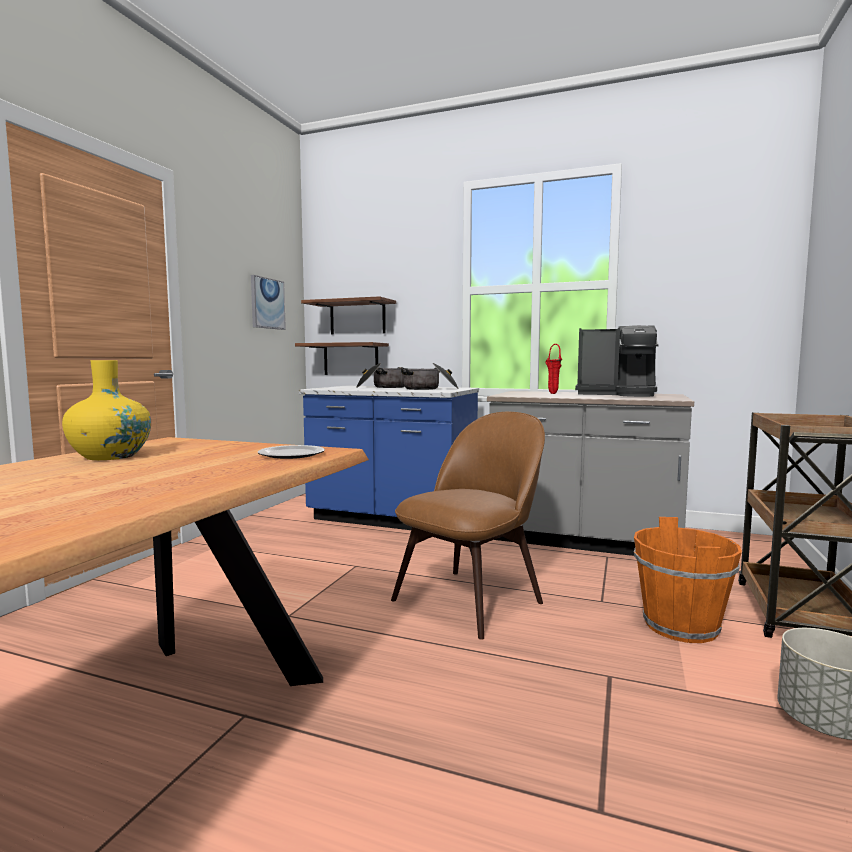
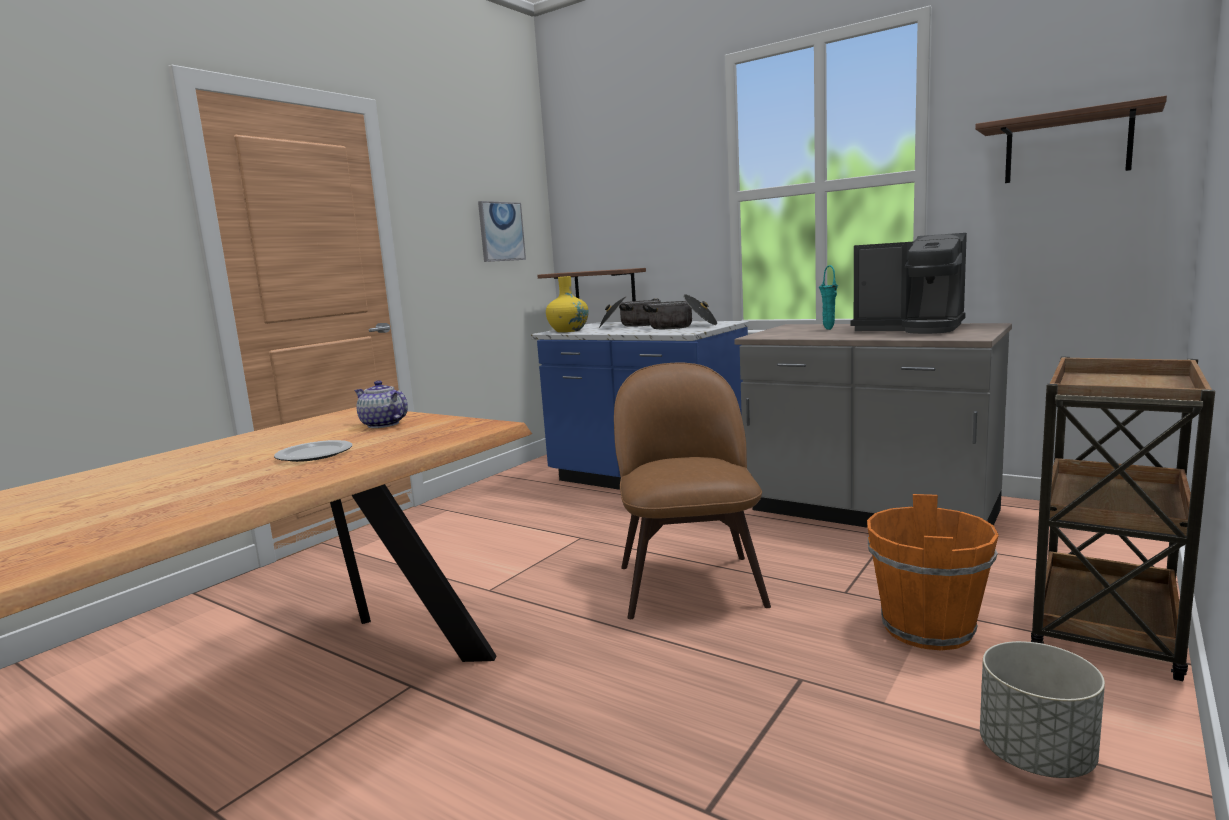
camera: 15 degrees right, 5 degrees up
yellow vase [62,360,151,460] -> yellow vase moved to [546,276,589,332]
plate [258,445,325,459] -> plate moved to [274,440,352,462]
shelf [301,296,396,334] -> shelf moved to [975,95,1167,183]
brown chair [391,412,545,640] -> brown chair turned 60 degrees counterclockwise [614,363,771,619]
red vase [546,344,562,394] -> turquoise vase [819,265,838,330]
none -> teapot [354,380,408,428]

